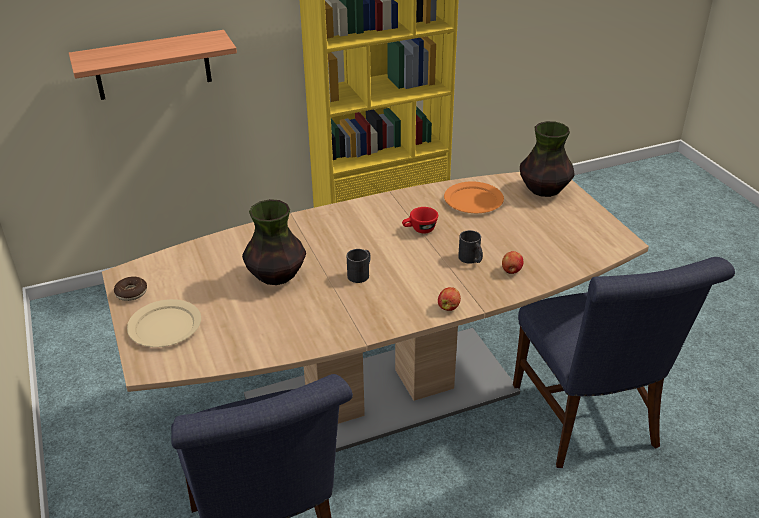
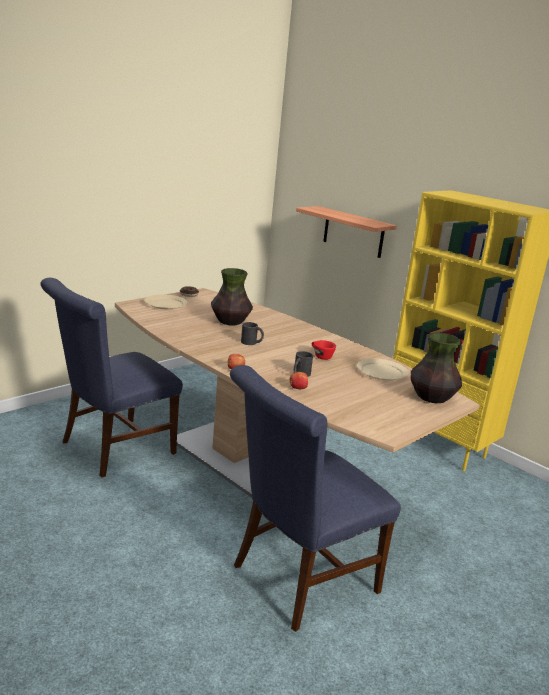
camera: 65 degrees right, 15 degrees down
orange plate [444,181,504,213] -> beige plate [357,358,408,380]

